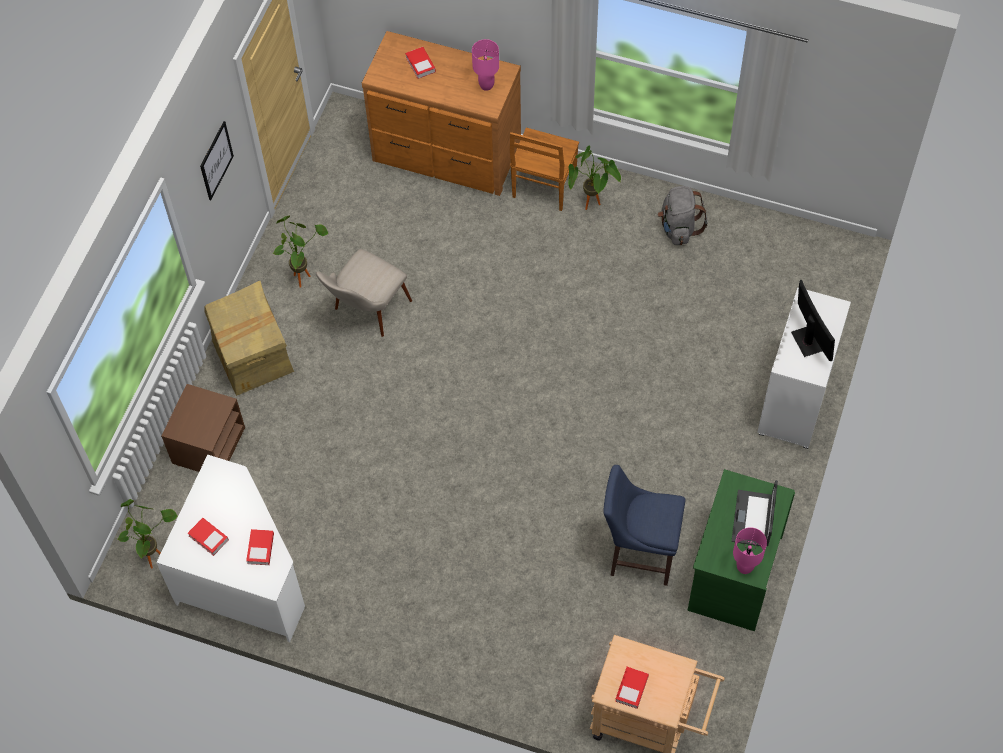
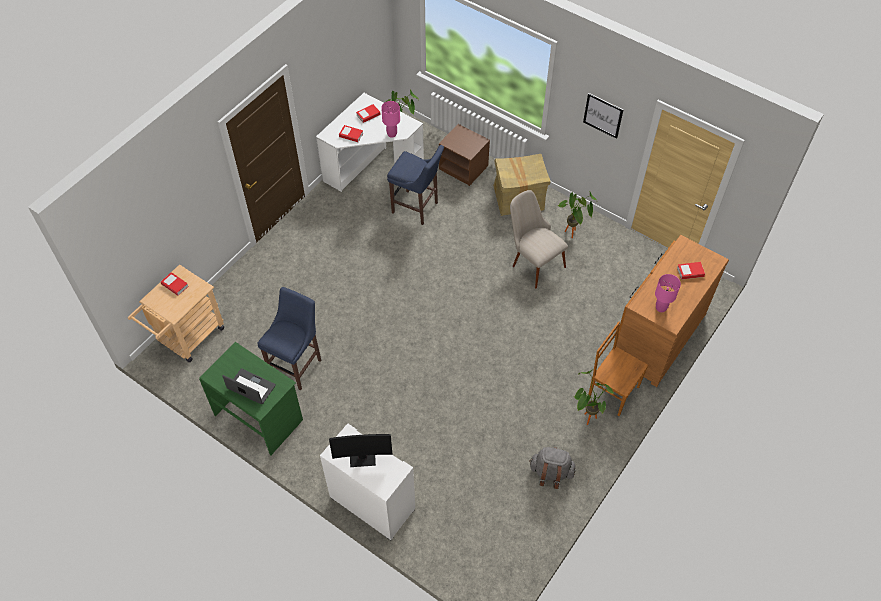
camera: 105 degrees right, 5 degrees down
pink table lamp [733,527,767,574] -> pink table lamp moved to [381,101,400,138]
none -> blue stool [387,145,444,225]

